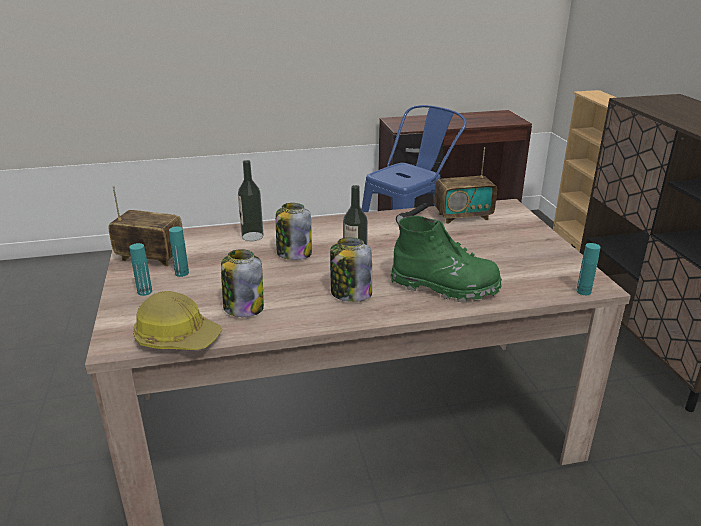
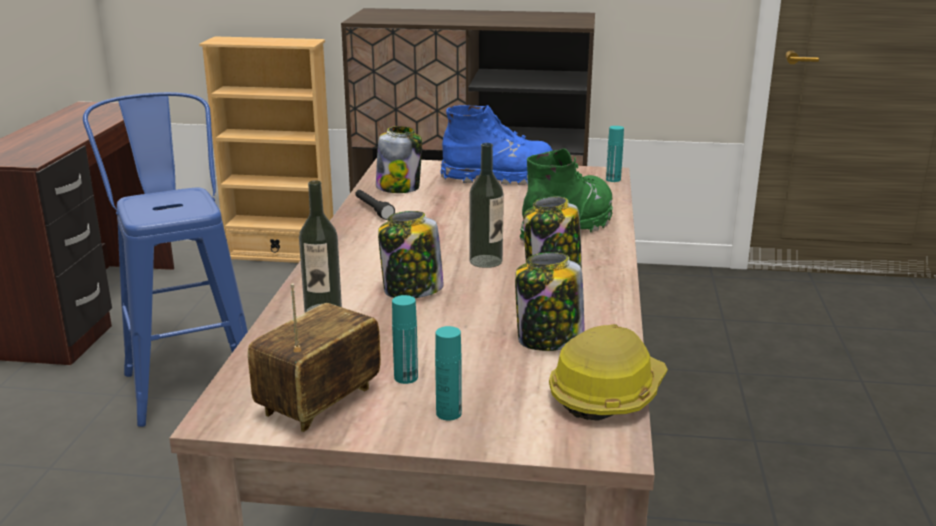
camera: 70 degrees left, 5 degrees down
radio [434,147,497,224] -> jar [376,126,422,193]
none -> blue boot [440,105,553,185]

